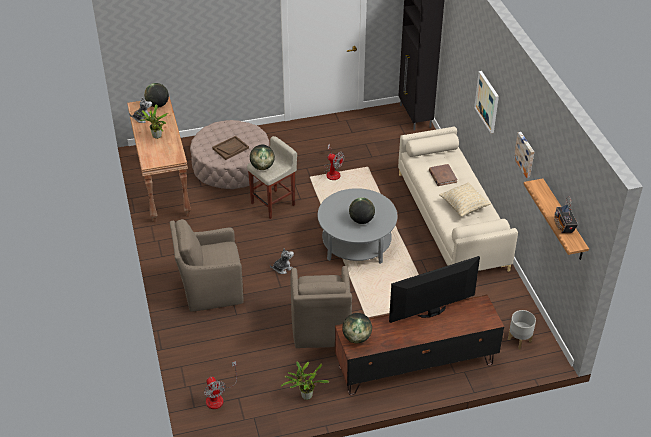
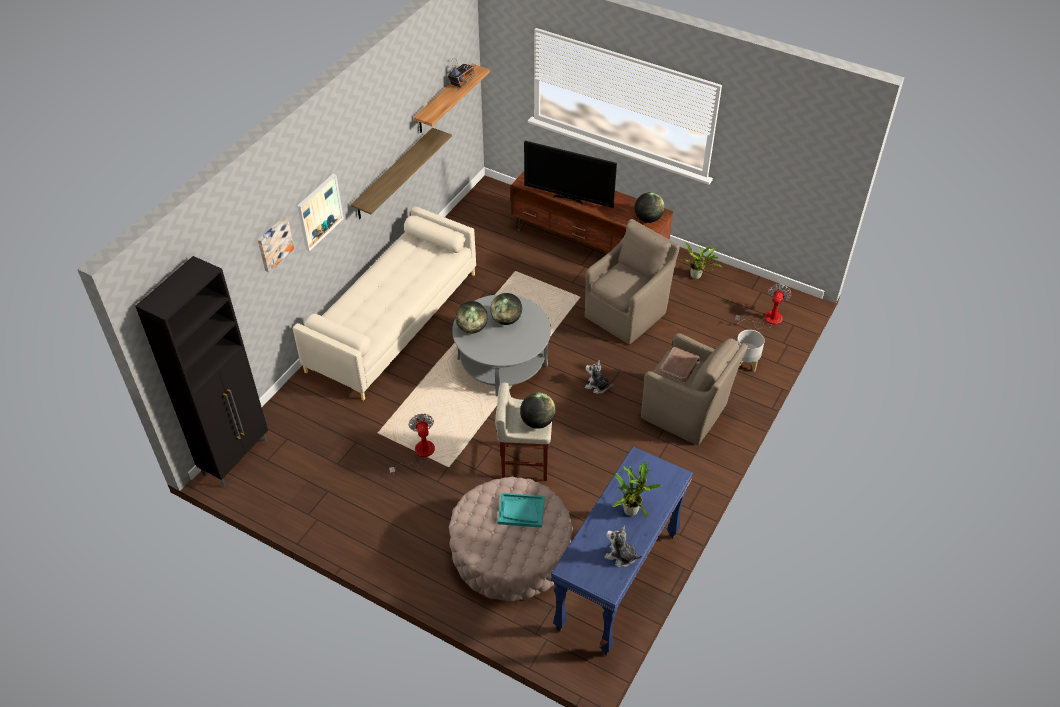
camera: 135 degrees left, 5 degrees up
brown console table [127,96,191,223] -> blue console table [551,446,693,656]
globe [144,83,169,108] -> globe moved to [456,301,488,334]
brown tray [212,136,249,160] -> turquoise tray [498,493,545,528]
brown book [429,164,458,186] -> brown book moved to [660,347,700,382]
beige pillow [440,182,491,217] -> none
grey planter [508,310,536,349] -> grey planter moved to [737,330,765,372]
picture [514,132,534,178] -> picture moved to [258,216,294,272]
none -> shelf [351,128,452,219]

